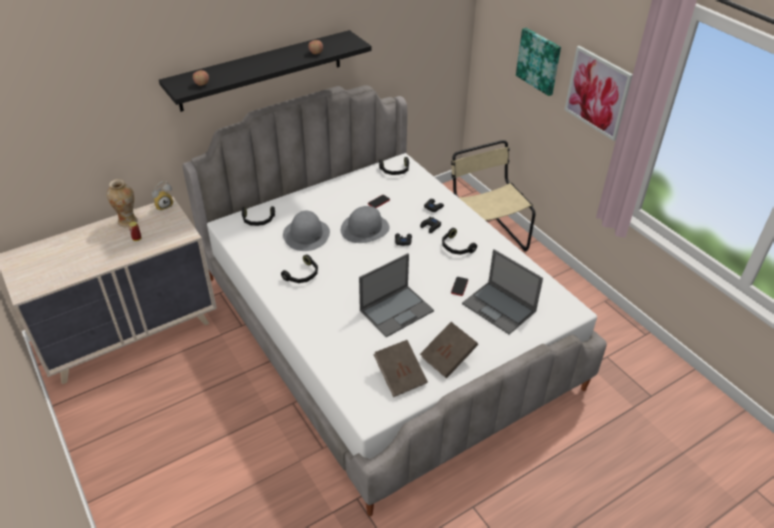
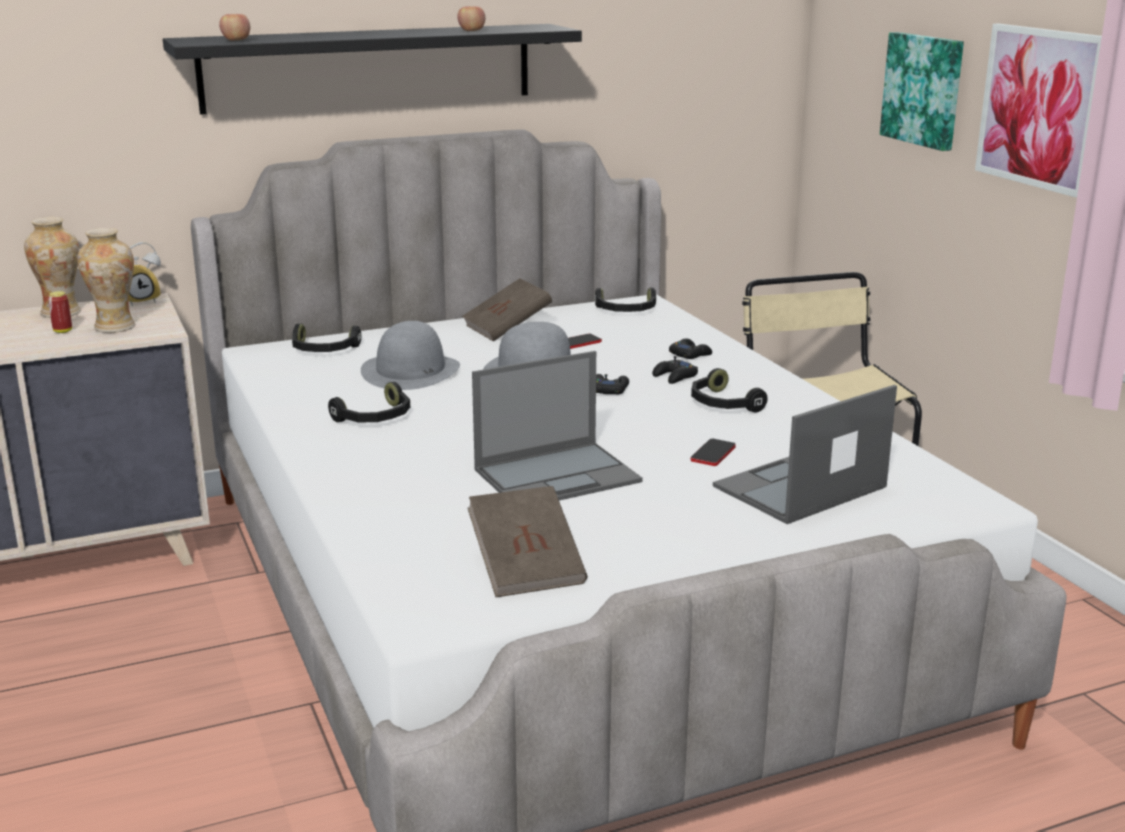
camera: 10 degrees right, 20 degrees down
brown book [420,322,478,379] -> brown book moved to [462,278,552,341]
laptop [462,249,543,335] -> laptop turned 90 degrees clockwise [713,385,897,524]
none -> vase [77,228,135,333]

